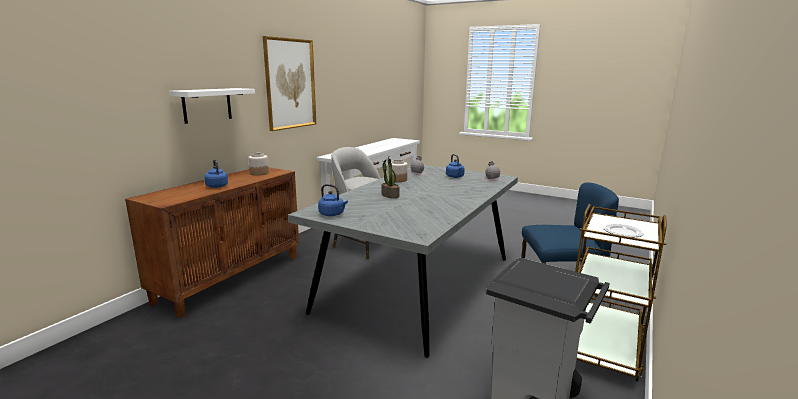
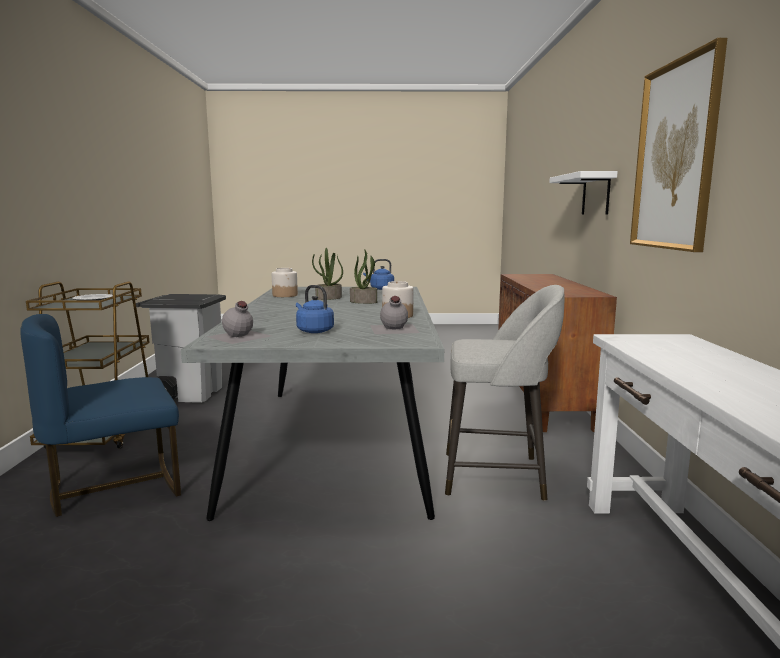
camera: 150 degrees right, 5 degrees down
blue kettle [204,160,228,188] -> none
jar [248,153,269,176] -> jar moved to [272,268,298,297]
none -> potted plant [312,248,343,300]

